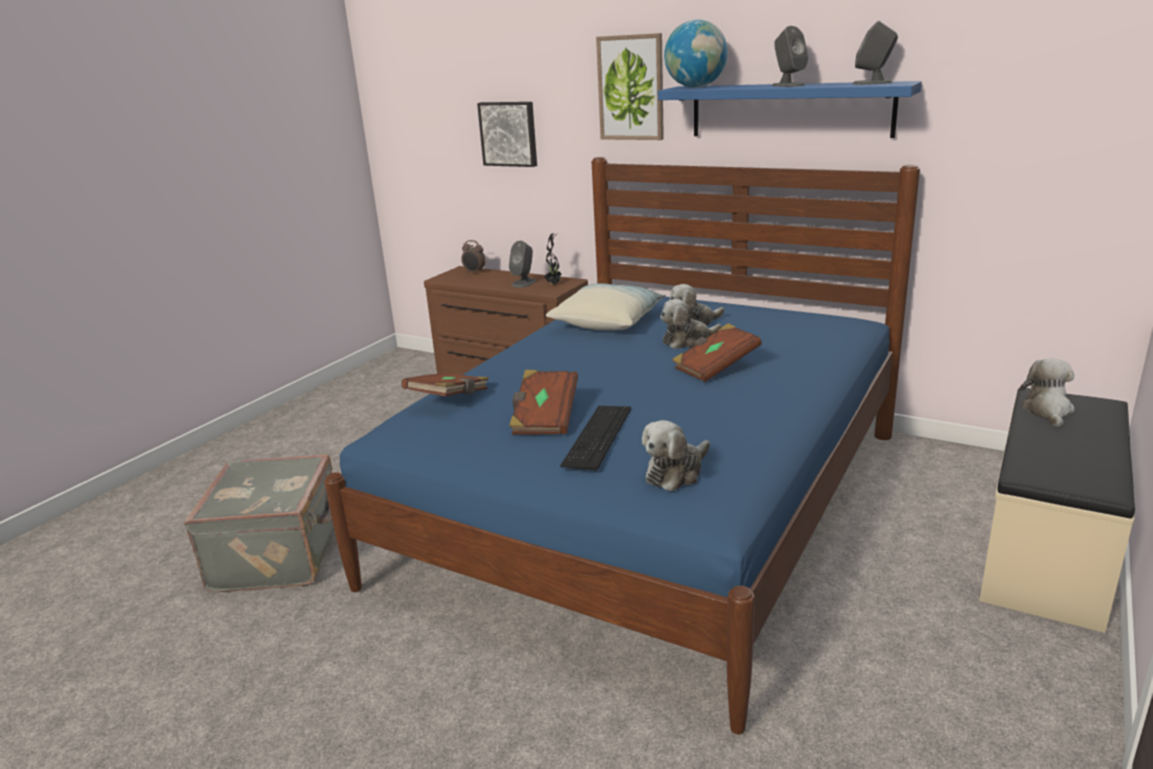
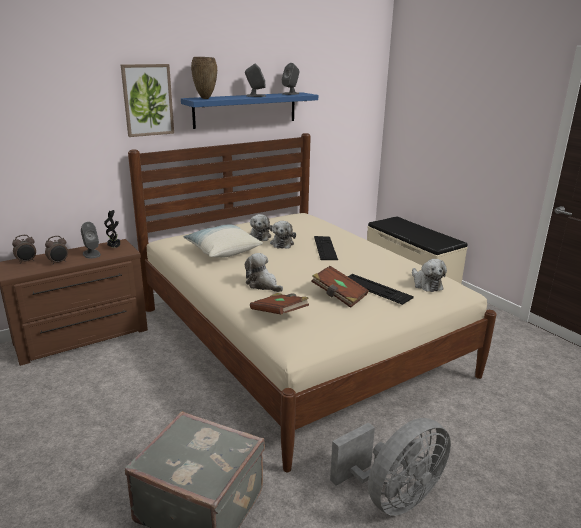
camera: 65 degrees left, 0 degrees up
blue bed [324,157,920,734] -> beige bed [128,133,497,472]
picture [477,102,537,167] -> none
globe [664,19,728,88] -> brown vase [191,57,217,99]
brown book [672,323,762,382] -> keyboard [314,236,338,260]
plush toy [1020,359,1075,428] -> plush toy moved to [245,253,283,292]
none -> alarm clock [45,236,68,265]
none -> grey fan [330,418,451,516]

